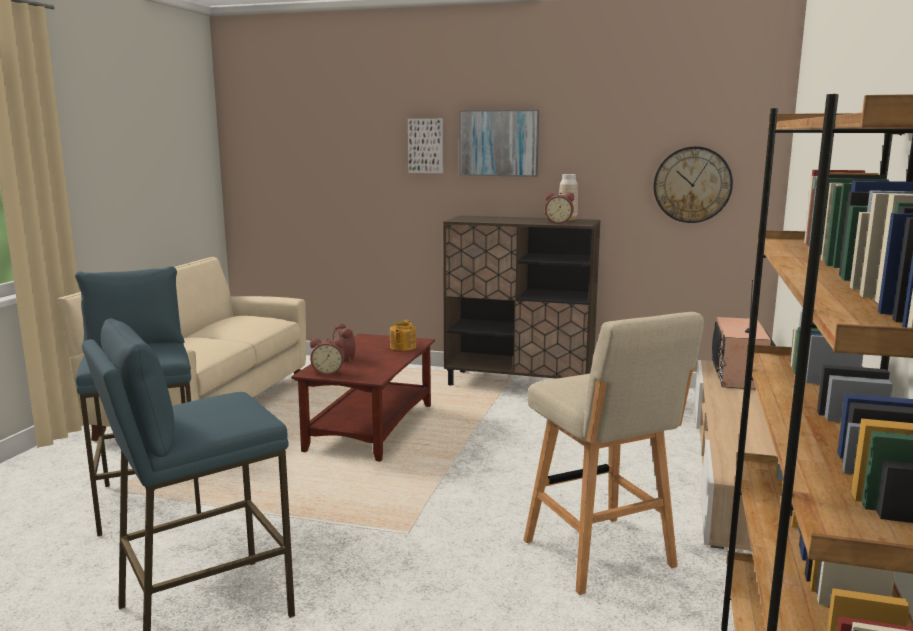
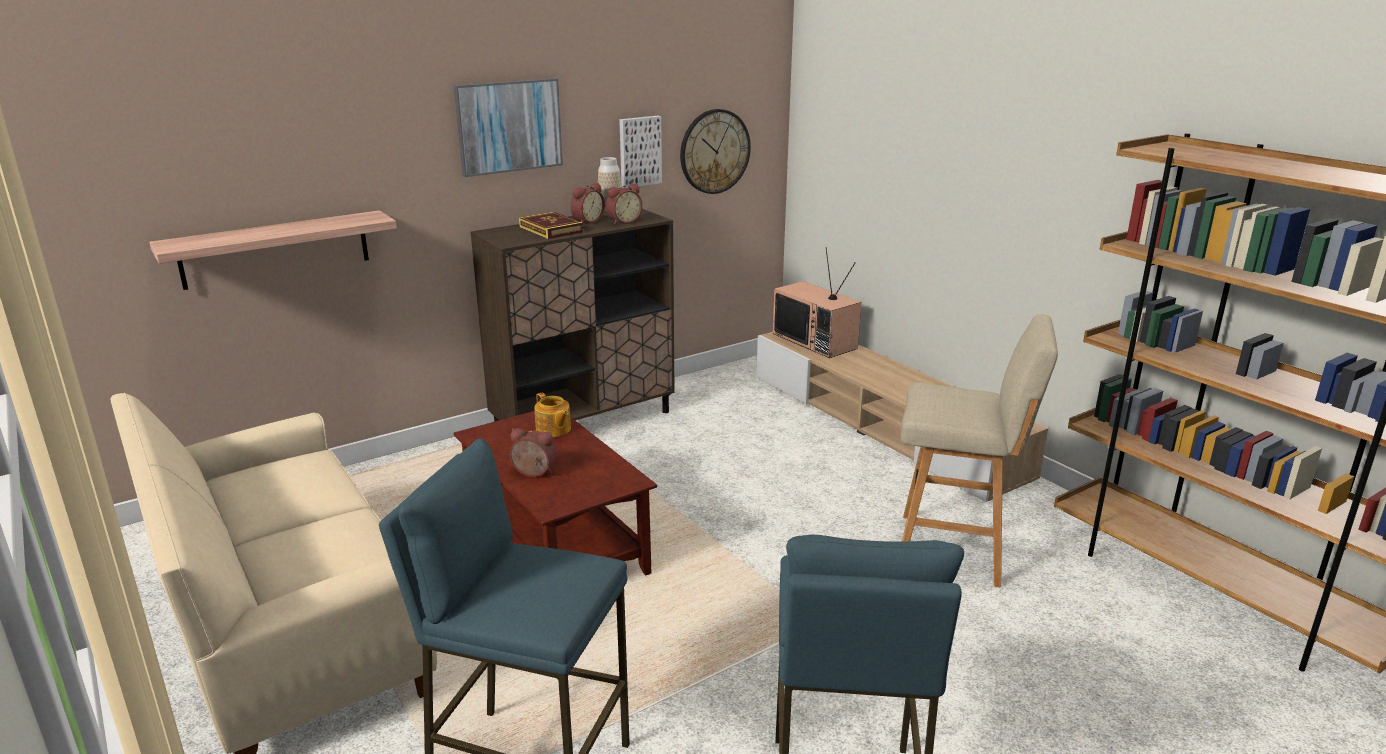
camera: 50 degrees left, 10 degrees up
alarm clock [310,338,345,375] -> alarm clock moved to [570,183,605,223]
picture [408,119,443,173] -> picture moved to [619,116,662,188]
none -> shelf [149,210,397,290]
none -> book [519,212,583,239]

